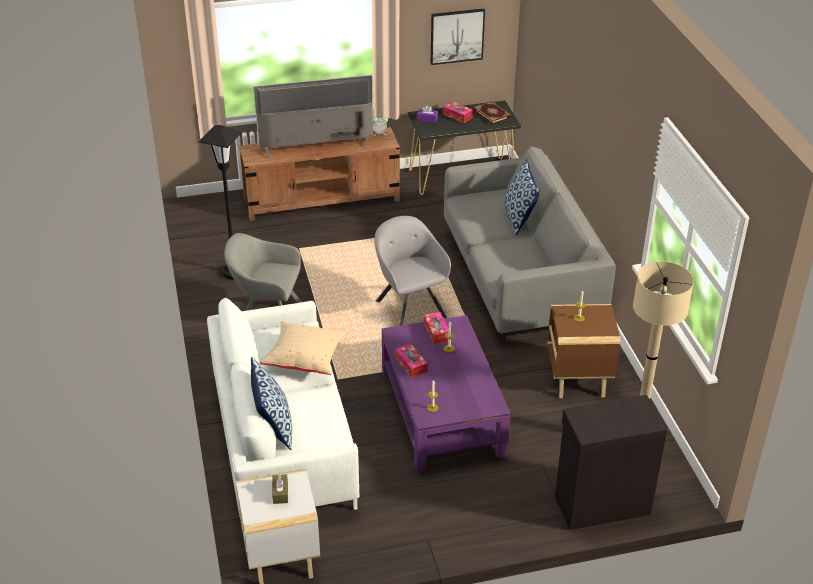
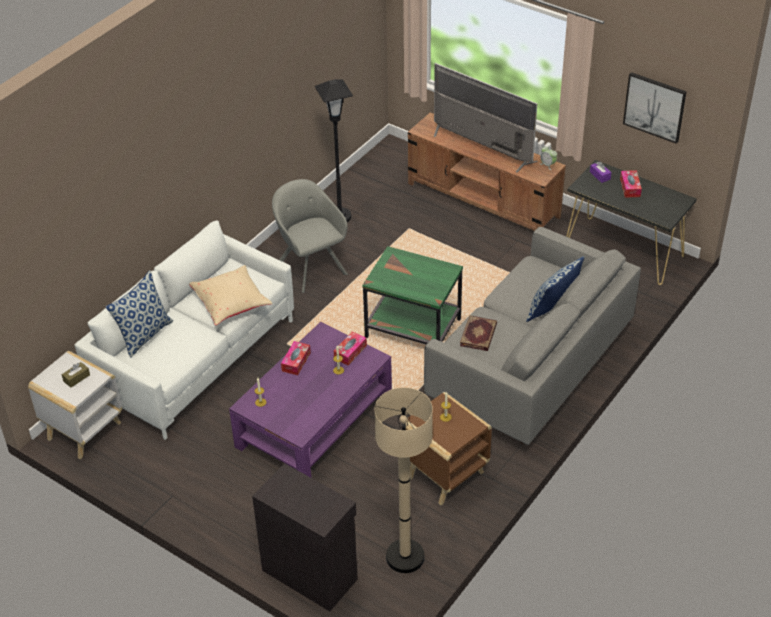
camera: 50 degrees right, 5 degrees up
grey armchair [375,216,451,326] -> green side table [362,246,463,344]
book [473,101,512,125] -> book moved to [460,315,497,351]

